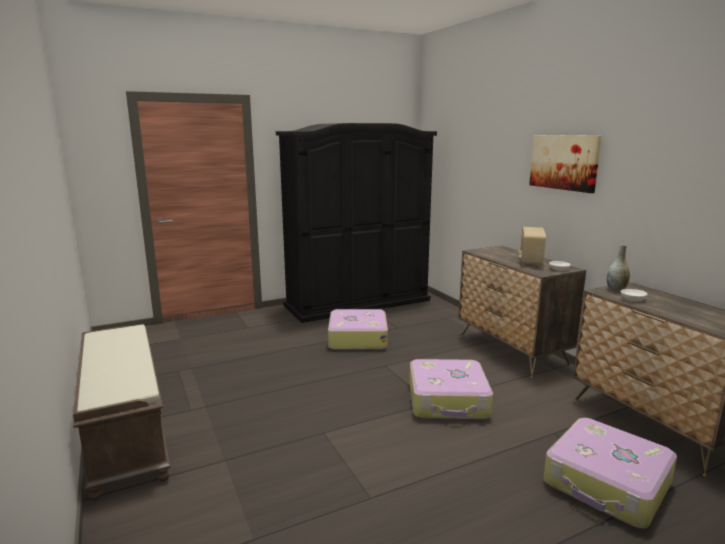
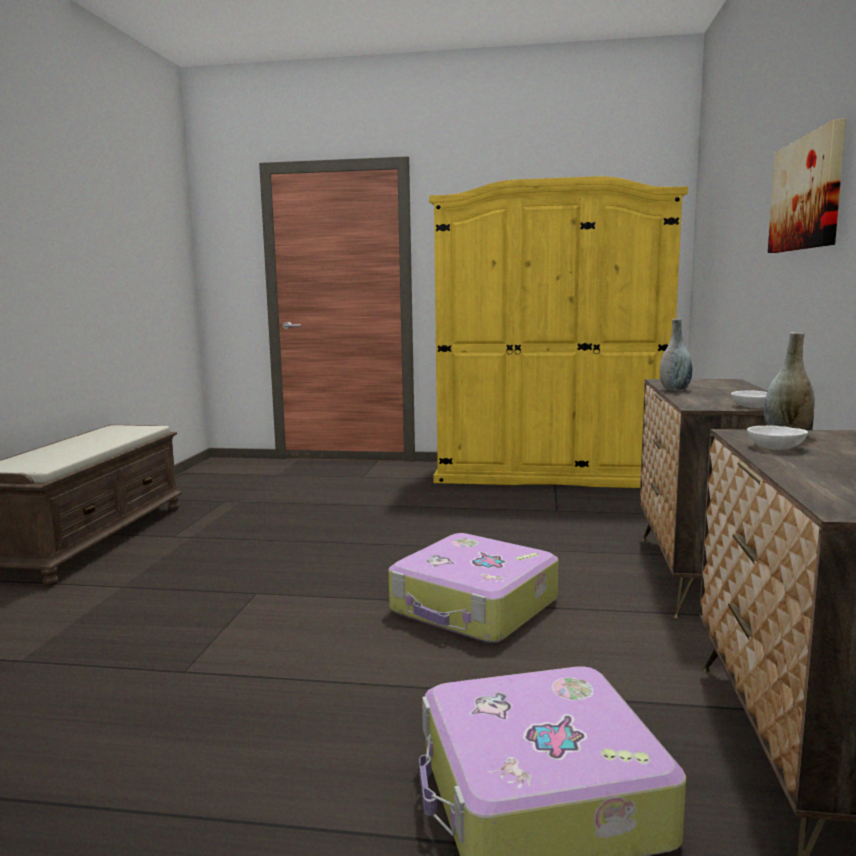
camera: 35 degrees right, 5 degrees down
black wardrobe [276,123,437,323] -> yellow wardrobe [429,176,688,488]
suitcase [328,309,388,350] -> none
radio [518,227,546,266] -> none
none -> grey vase [660,319,692,391]

